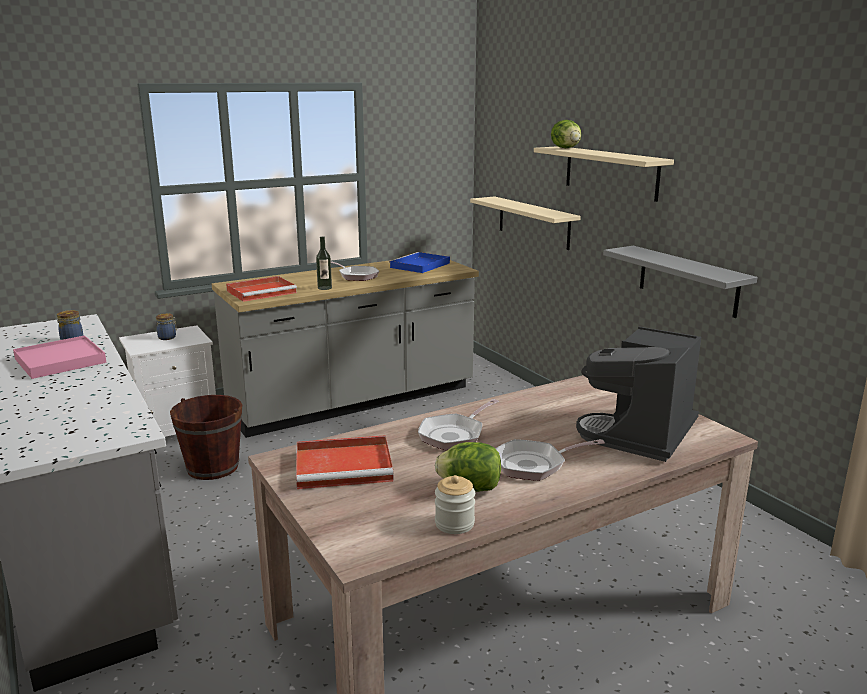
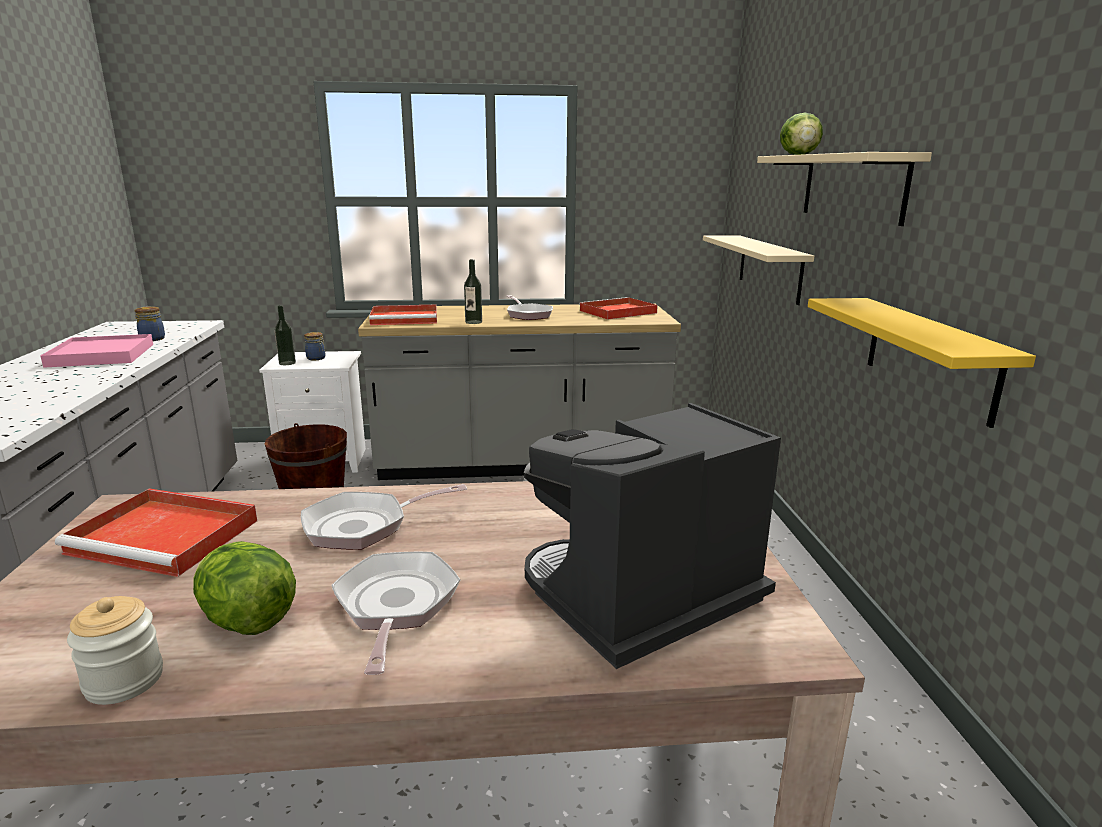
camera: 25 degrees right, 0 degrees up
blue tray [389,252,450,273] -> red tray [579,297,658,320]
frying pan [495,439,605,481] -> frying pan turned 75 degrees clockwise [331,552,460,675]
grey shelf [603,246,758,318] -> yellow shelf [808,298,1036,428]
none -> bottle [275,305,296,365]

